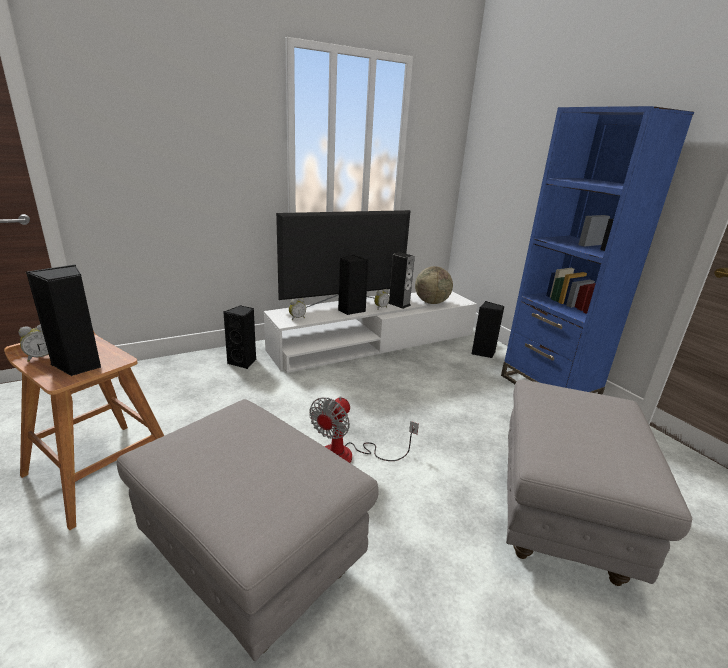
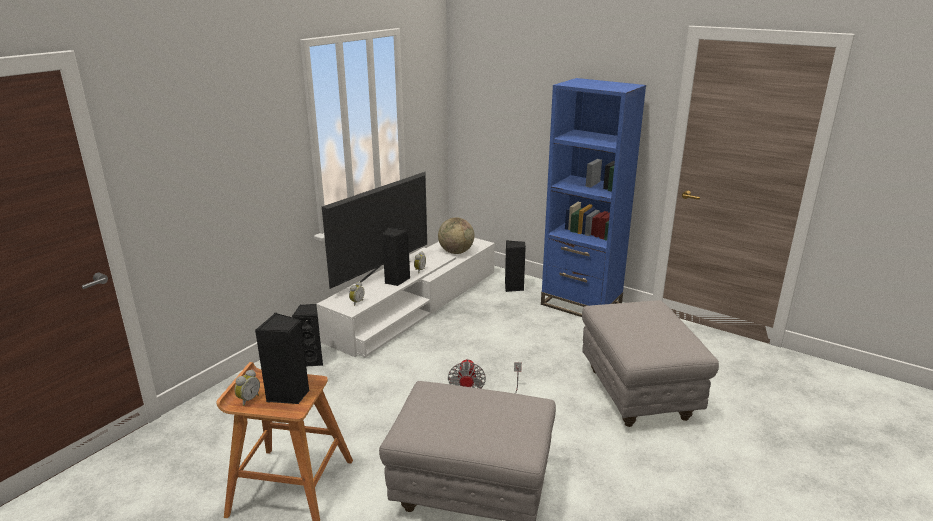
camera: 25 degrees left, 0 degrees up
speaker [388,252,415,309] -> none

